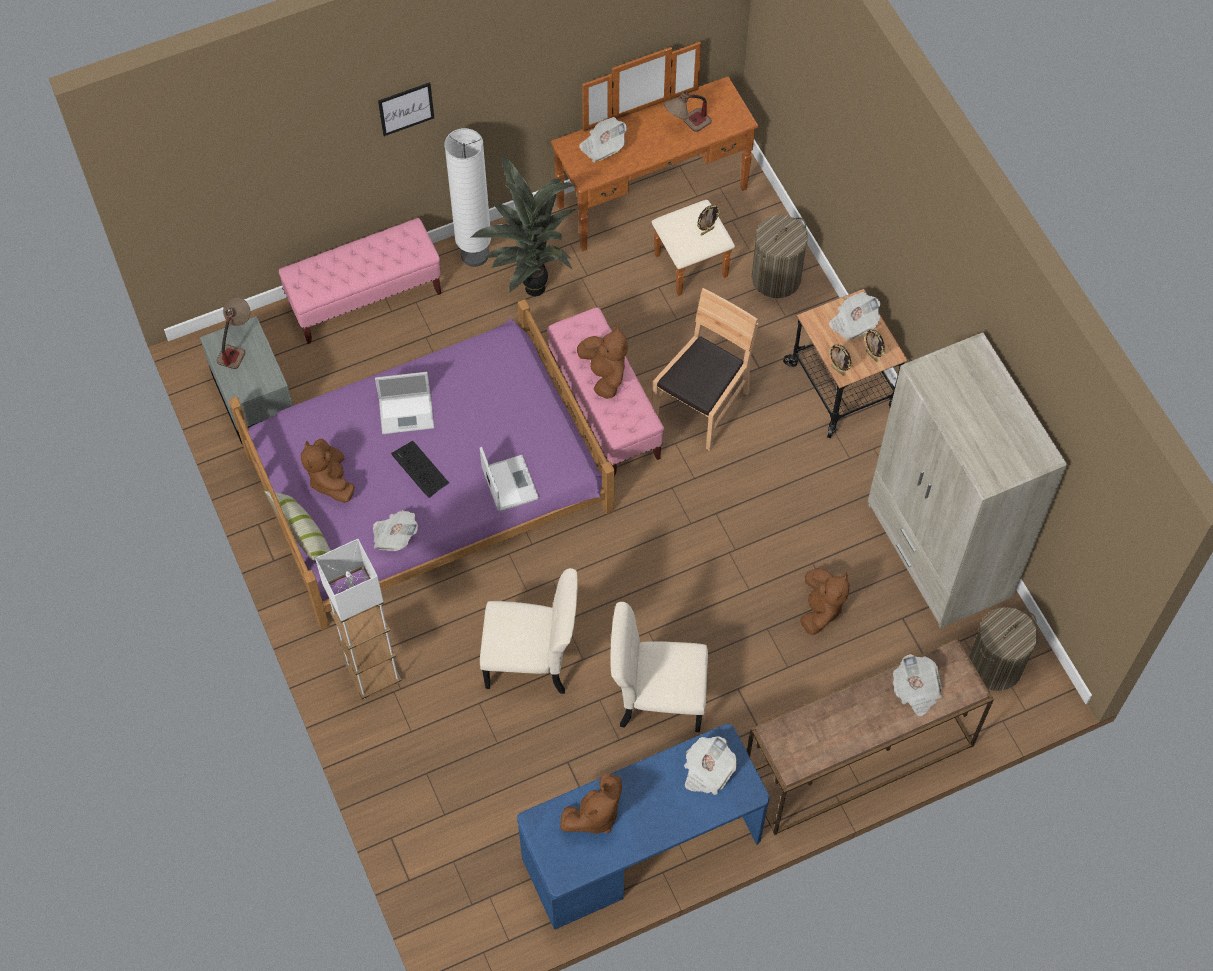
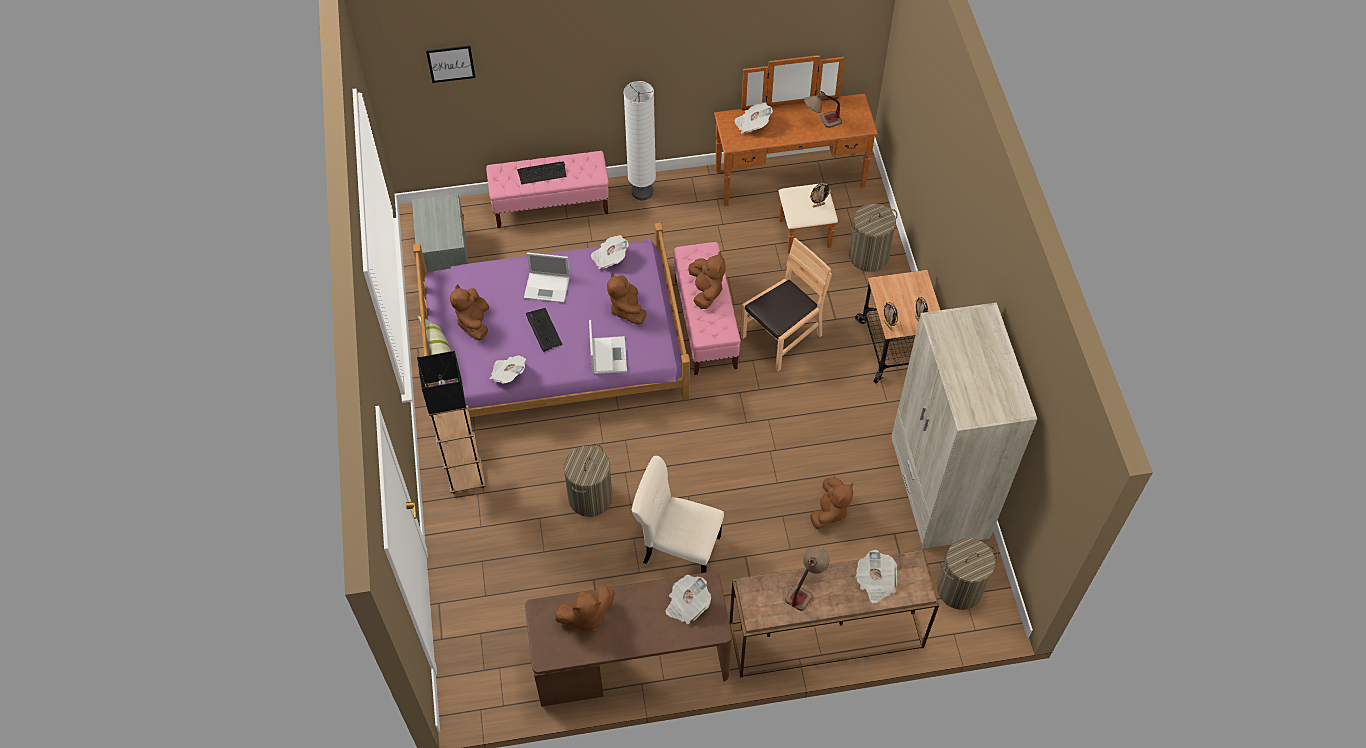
camera: 15 degrees right, 5 degrees down
table lamp [217,297,250,369] -> table lamp moved to [785,547,829,611]
white floor lamp [315,539,401,699] -> black floor lamp [417,351,485,494]
picture [378,82,434,136] -> picture moved to [426,45,476,83]
potted plant [470,156,576,296] -> none
beige chair [480,568,578,694] -> laundry basket [564,444,612,517]
blue desk [517,724,770,930] -> brown desk [525,572,732,707]
newspaper [829,292,881,341] -> newspaper moved to [591,235,629,269]
none -> keyboard [517,162,566,185]
none -> brown plush toy [607,273,647,325]

